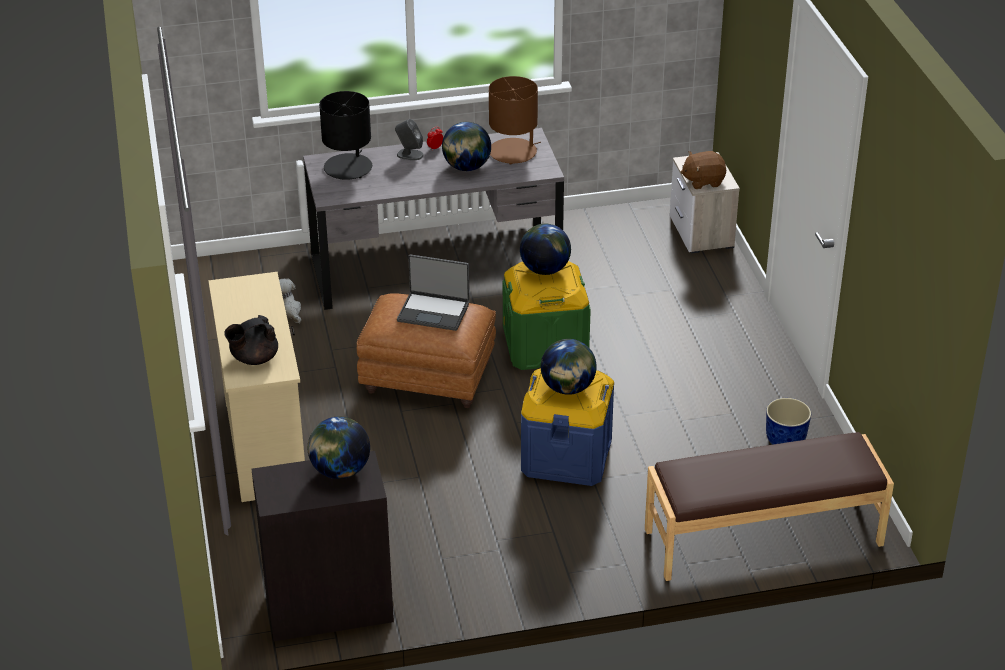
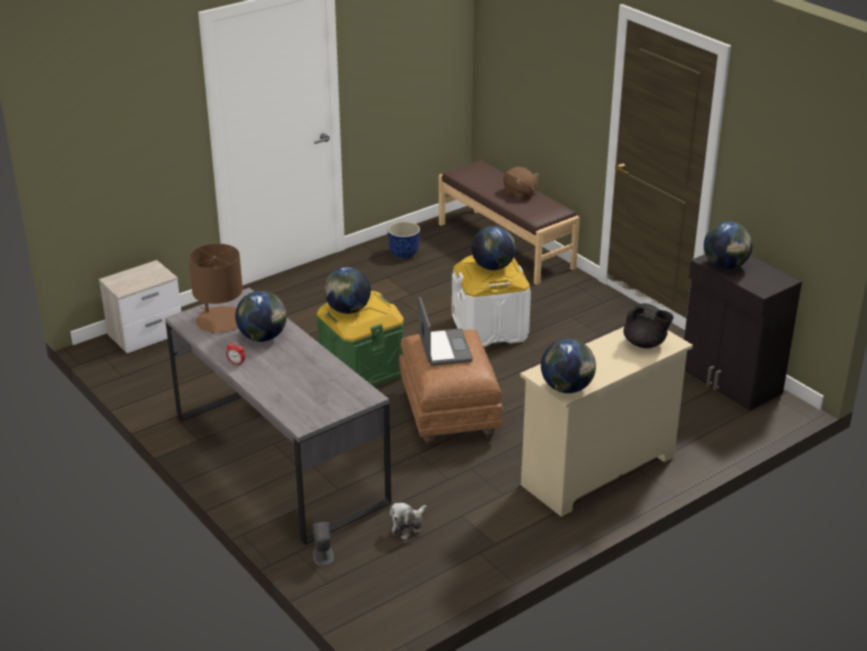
camera: 115 degrees left, 5 degrees down
black table lamp [319,91,372,180] -> none
grey speaker [395,119,424,160] -> grey speaker moved to [313,522,334,566]
blue storage box [521,368,614,486] -> white storage box [452,255,531,347]
brown plush toy [680,151,726,189] -> brown plush toy moved to [503,167,539,200]
none -> globe [541,339,596,393]

